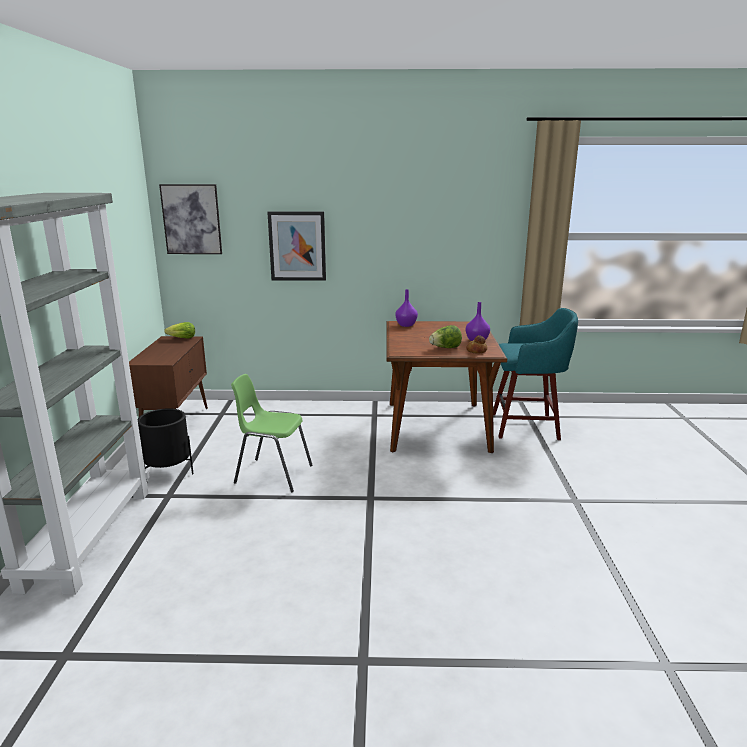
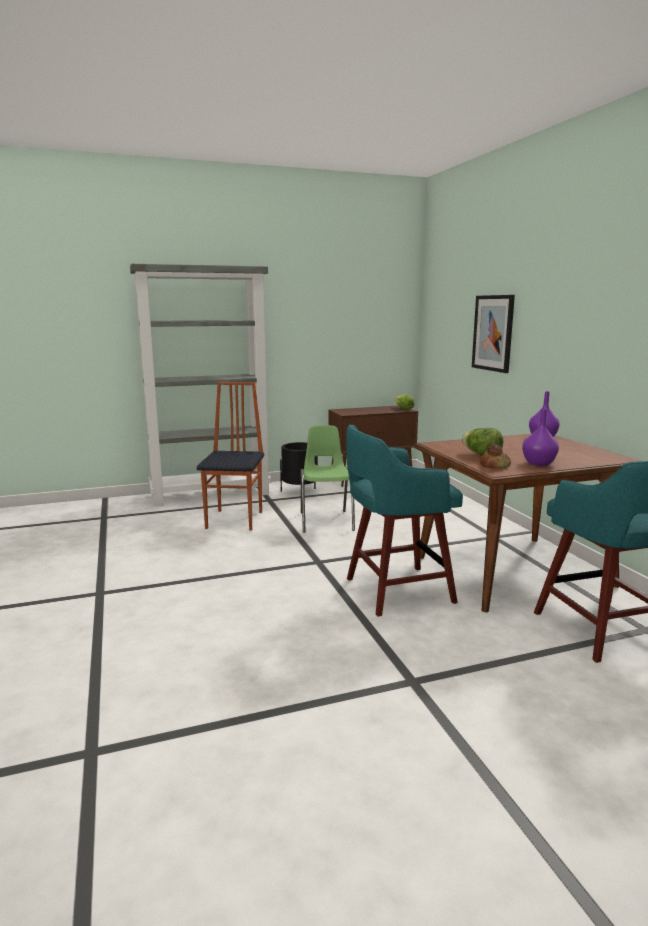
camera: 70 degrees right, 5 degrees down
picture [159,184,222,254] -> none
none -> chair [197,382,264,531]
none -> turquoise stool [346,424,463,617]

